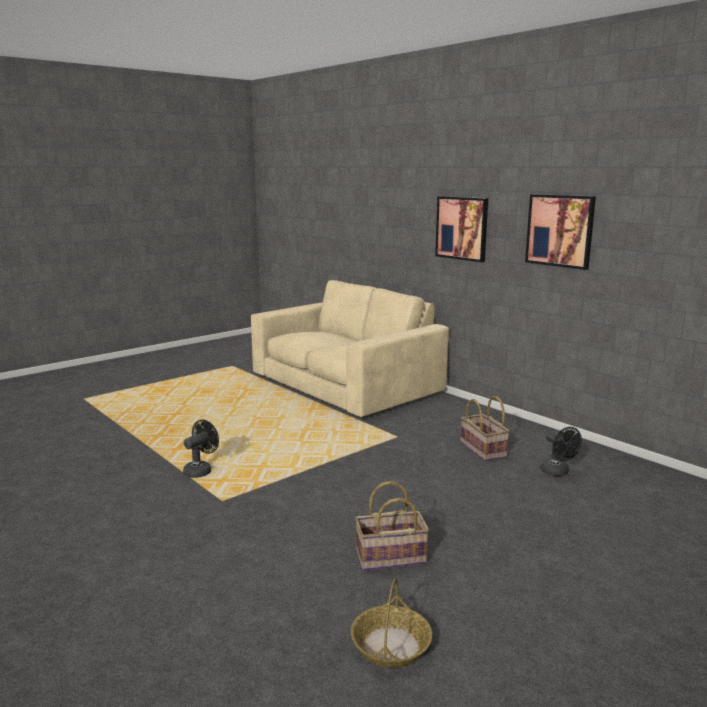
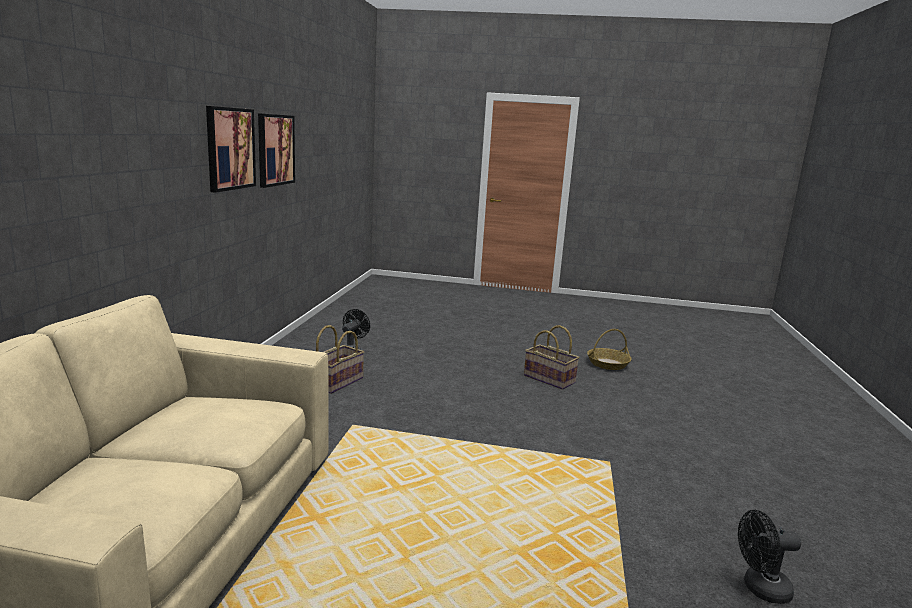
camera: 130 degrees left, 0 degrees up
black fan [183,420,219,478] -> black fan moved to [738,510,801,604]
picture [435,196,488,262] -> picture moved to [258,113,295,188]

